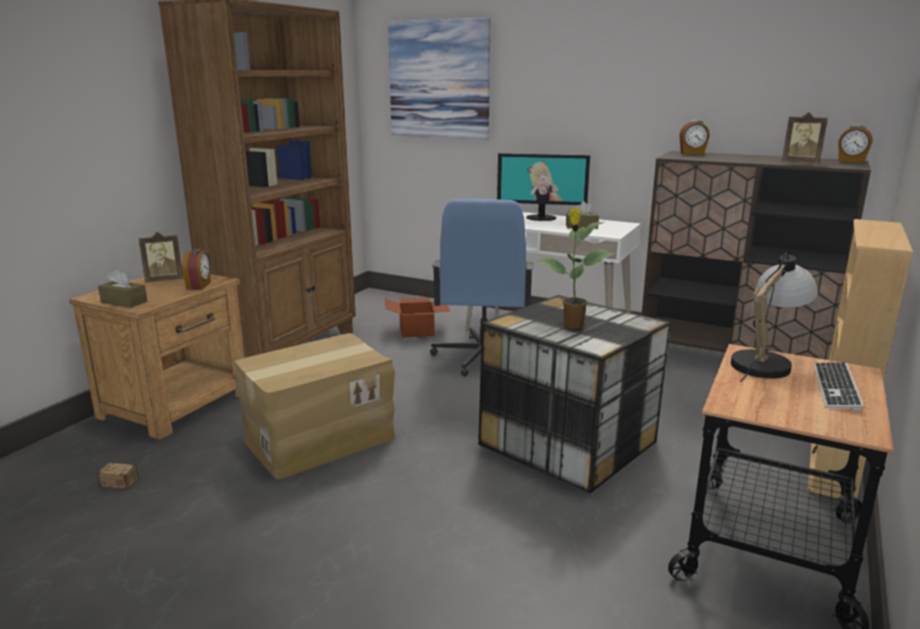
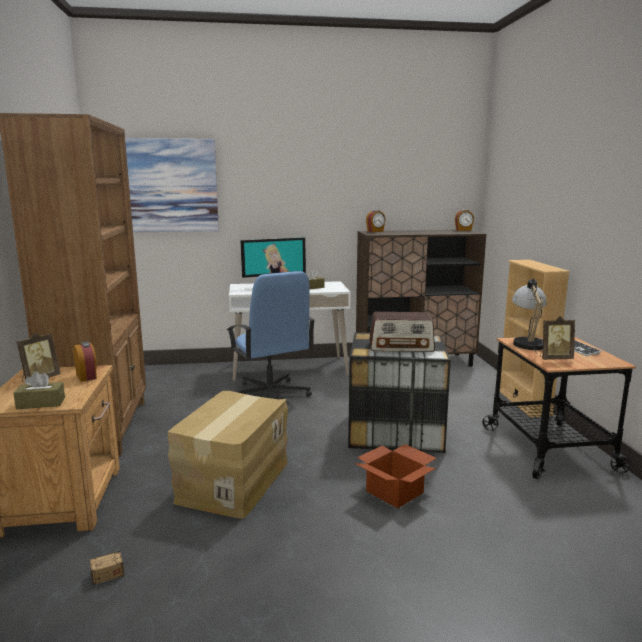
camera: 35 degrees left, 5 degrees down
cardboard box [384,297,450,338] -> cardboard box moved to [354,444,436,508]
potted plant [537,208,614,329] -> radio [369,312,435,352]
picture frame [782,112,828,163] -> picture frame moved to [540,316,575,360]

